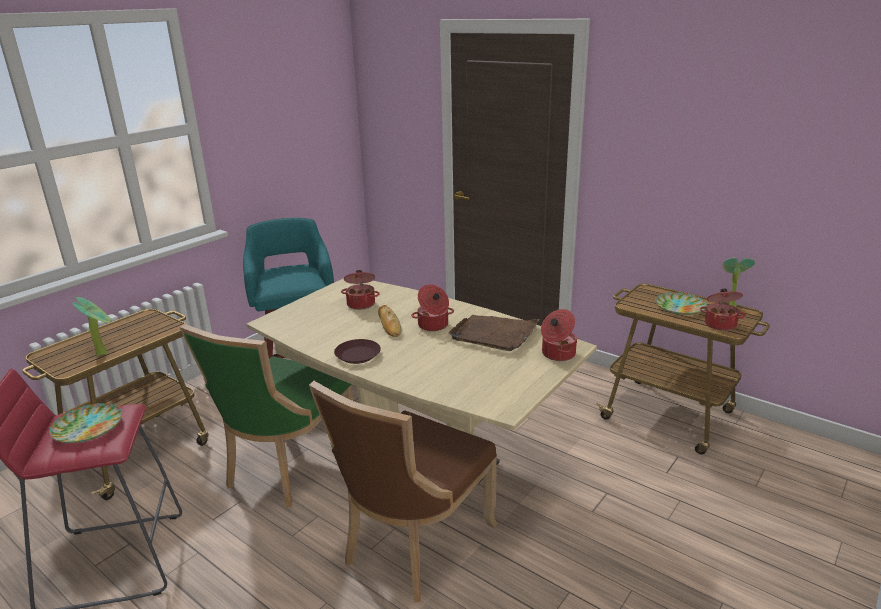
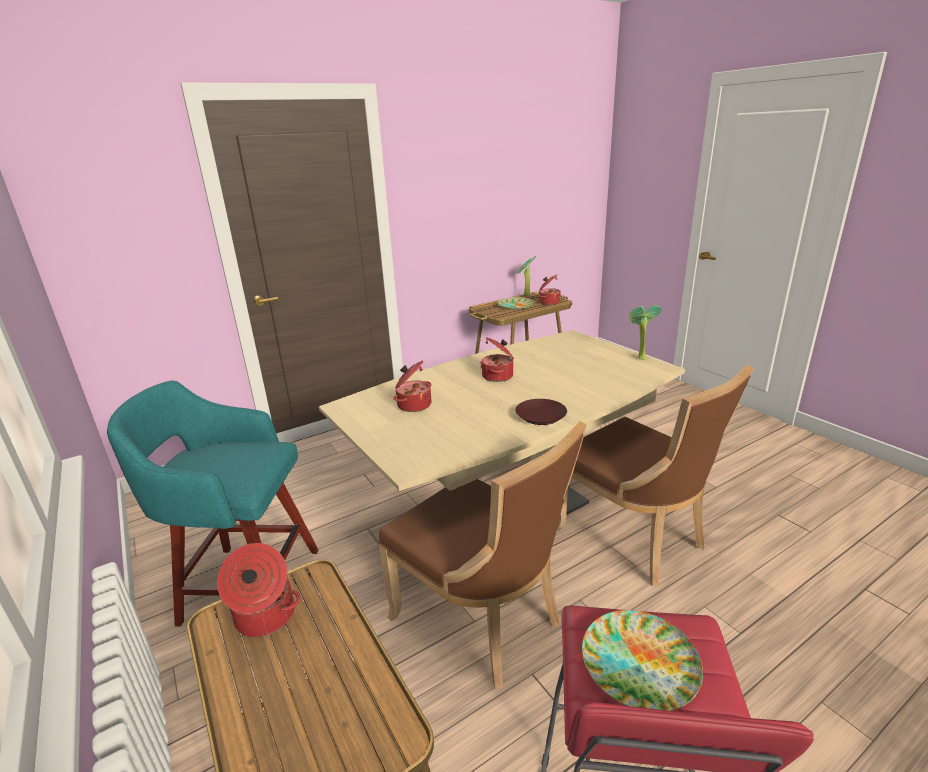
camera: 70 degrees left, 0 degrees up
potted plant [73,297,111,356] -> potted plant moved to [629,306,661,360]
green chair [180,324,353,508] -> brown chair [379,421,587,689]
bread [378,305,401,337] -> none
brown tray [449,315,540,351] -> none
cooking pot [541,309,577,361] -> cooking pot moved to [217,543,301,637]

